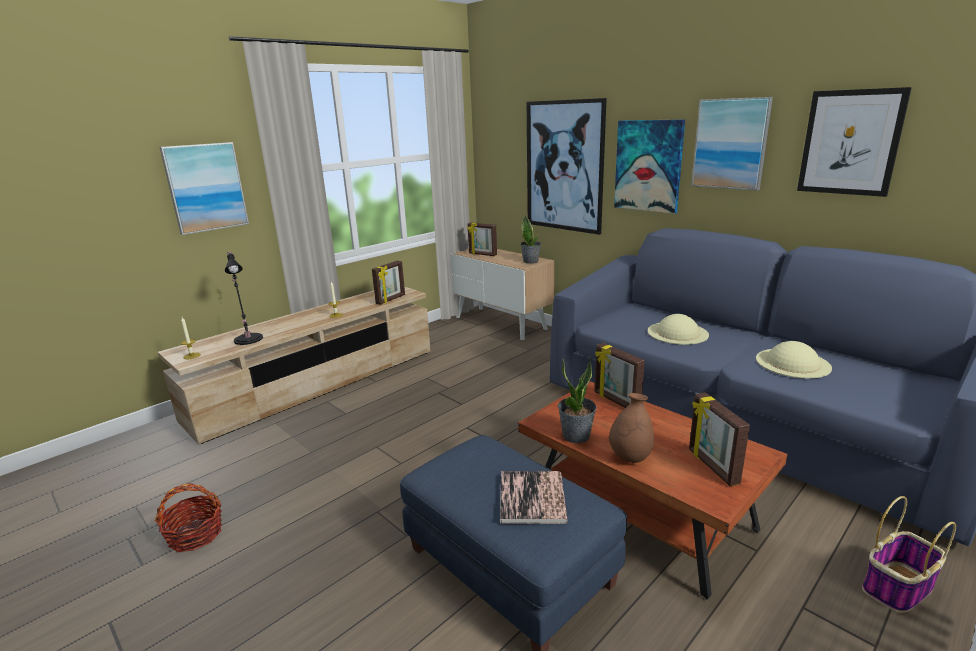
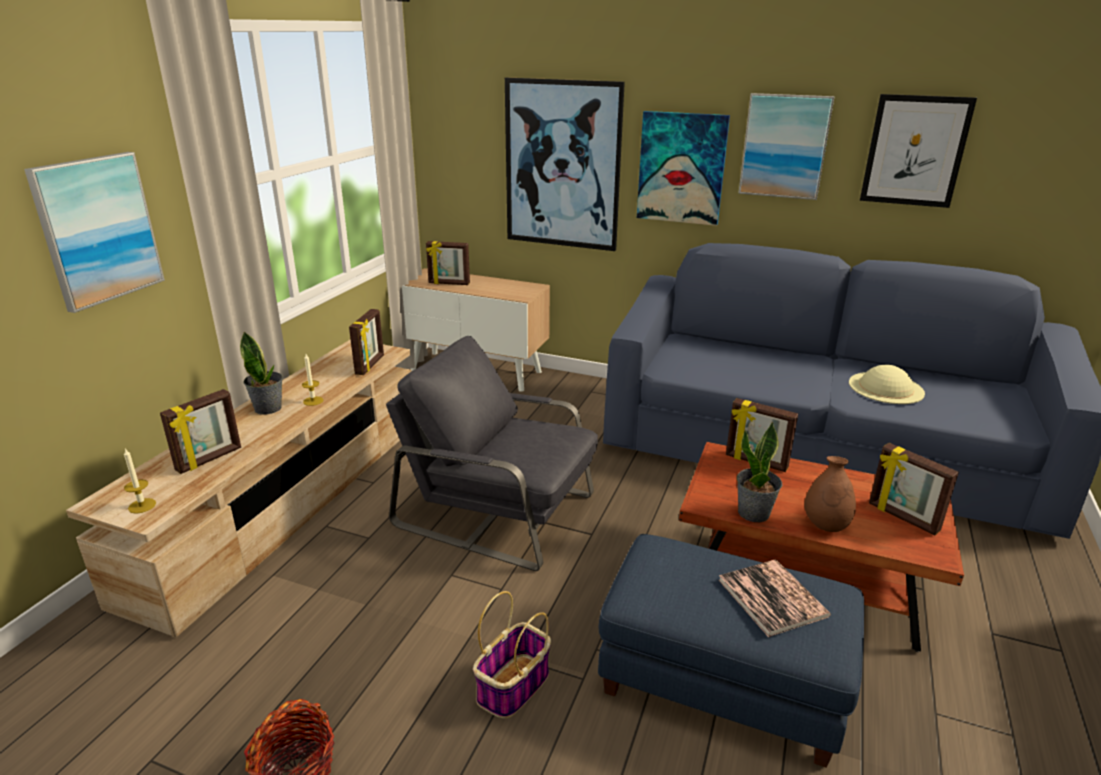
camera: 25 degrees left, 5 degrees up
black table lamp [225,252,263,345] -> picture frame [160,389,241,474]
potted plant [521,216,541,264] -> potted plant moved to [240,332,283,415]
beige hat [648,314,709,345] -> none
basket [862,496,956,613] -> basket moved to [473,591,551,719]
none -> grey armchair [386,336,598,571]

